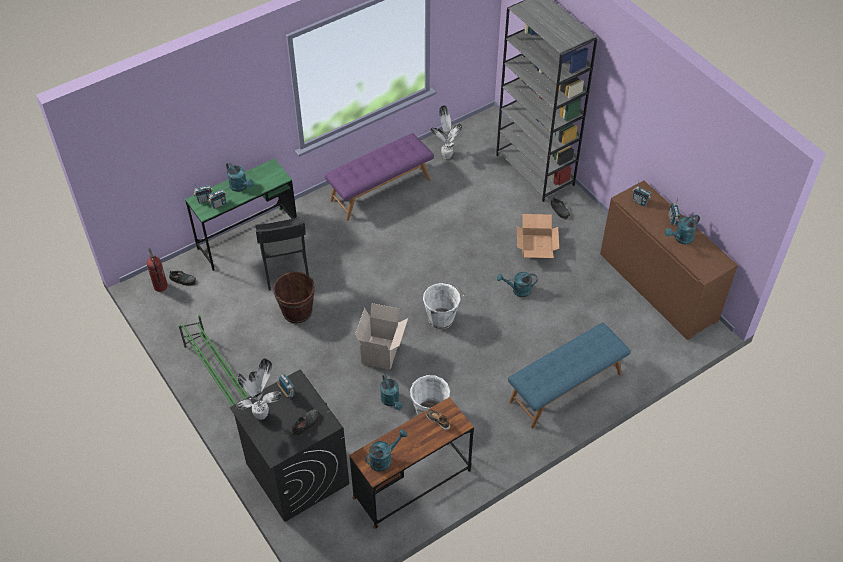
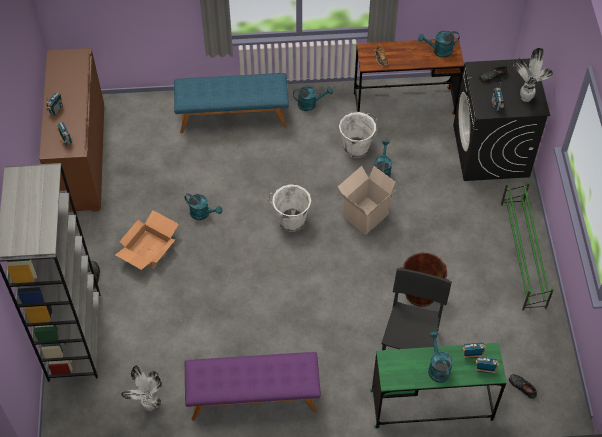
camera: 150 degrees left, 5 degrees up
fire extinguisher [147,248,168,292] -> none
turquoise watering can [665,215,700,245] -> turquoise watering can moved to [293,86,333,111]

